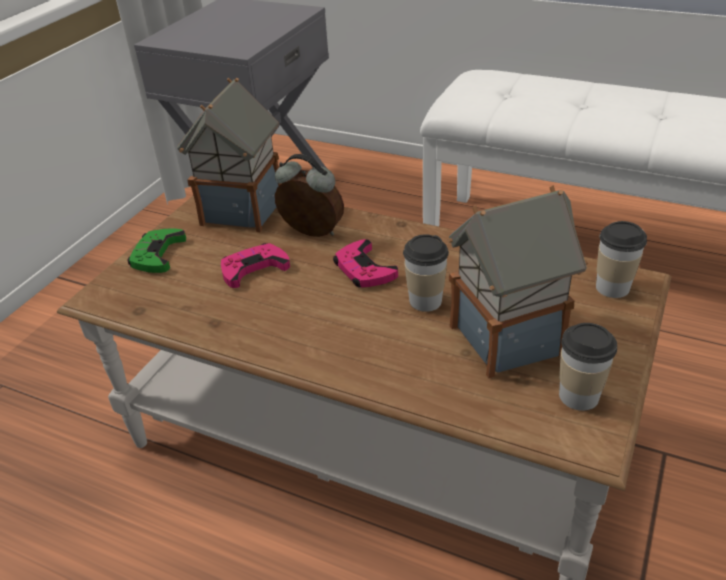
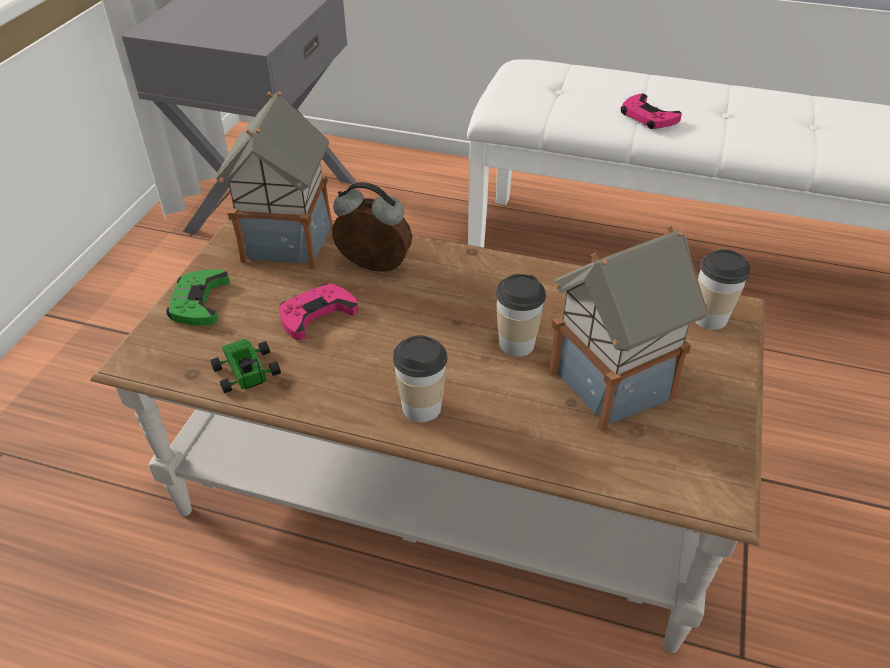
camera: 10 degrees left, 5 degrees up
pink game controller [333,239,398,288] -> pink game controller moved to [621,93,682,129]
cup [559,323,617,411] -> cup moved to [393,335,447,422]
none -> toy car [210,339,281,393]

